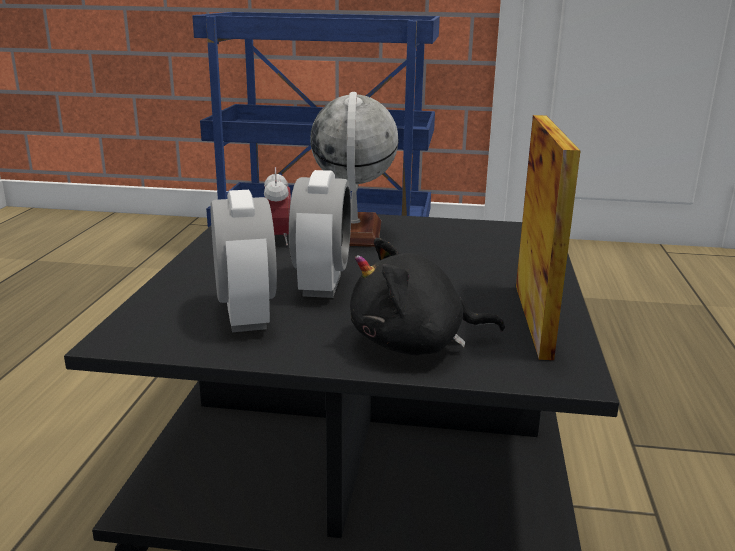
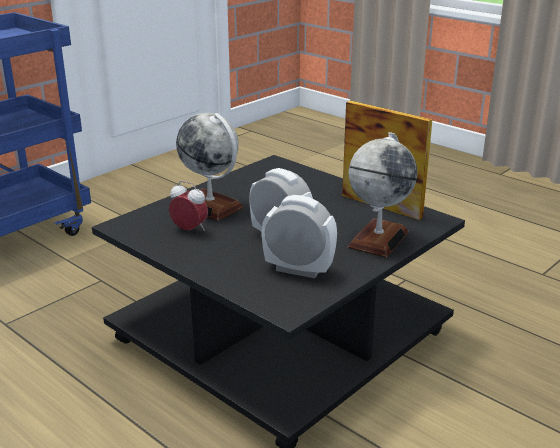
camera: 55 degrees left, 5 degrees up
black plush toy [350,238,505,355] -> globe [348,132,417,257]

